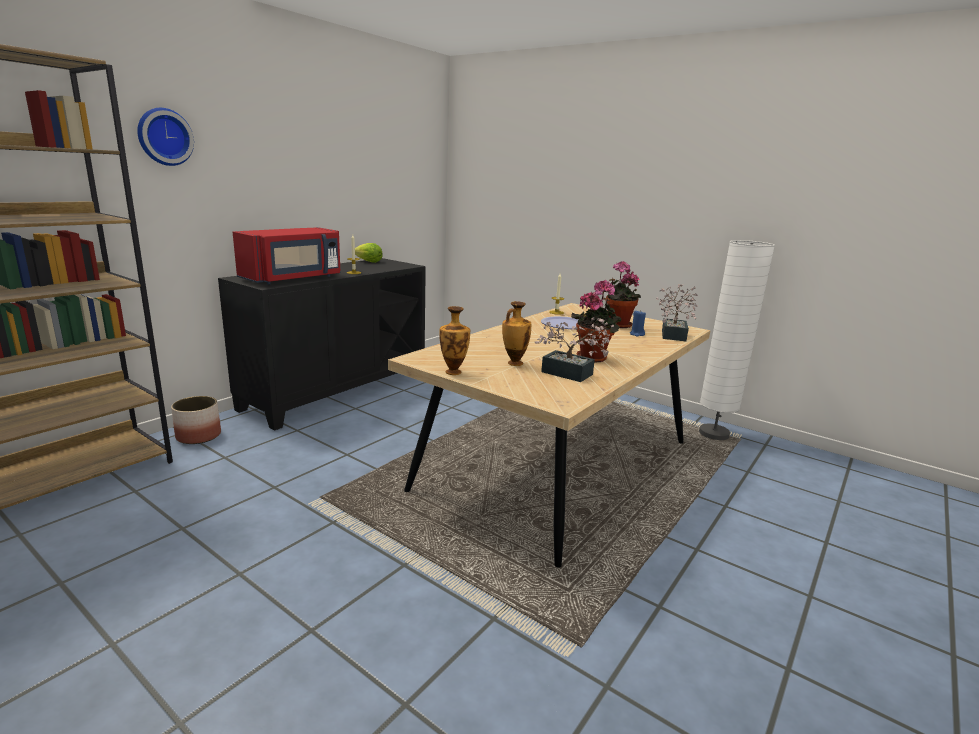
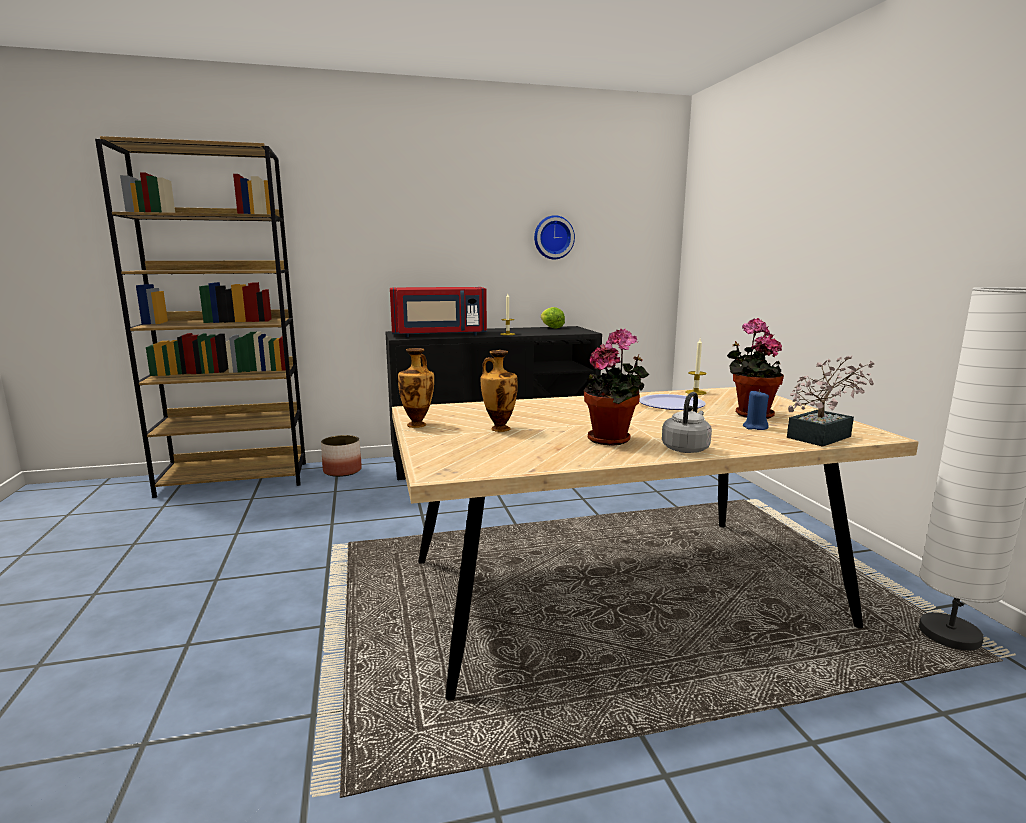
camera: 40 degrees right, 5 degrees down
wall clock [137,108,194,166] -> wall clock moved to [534,215,575,259]
potted plant [535,317,614,382] -> none
none -> grey kettle [662,392,712,453]

